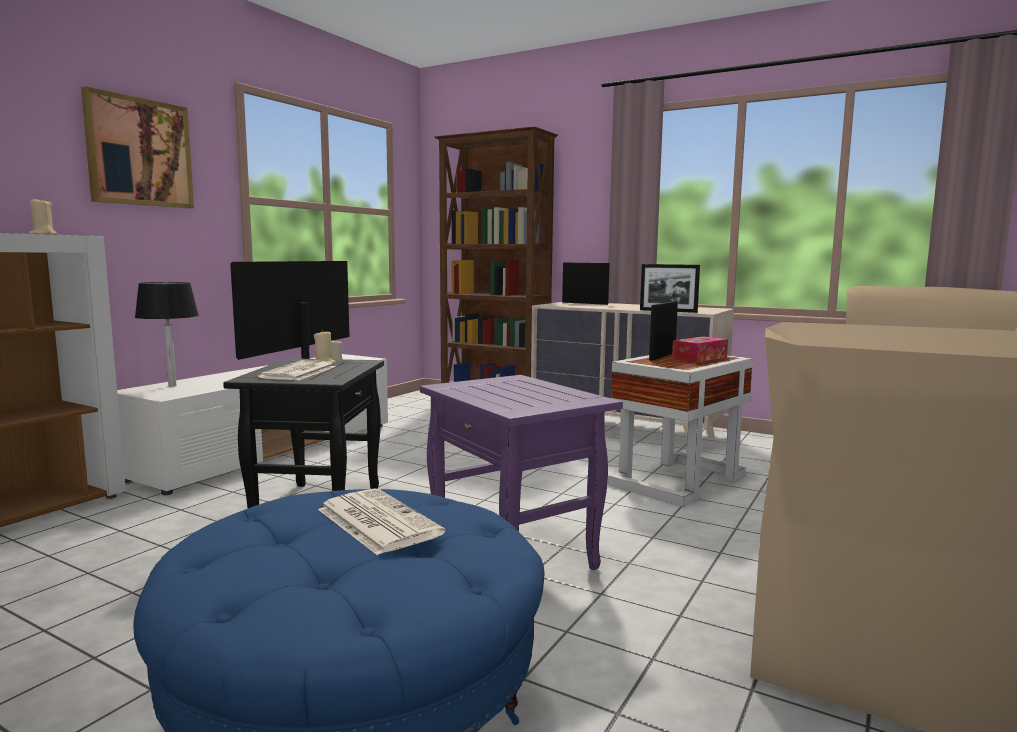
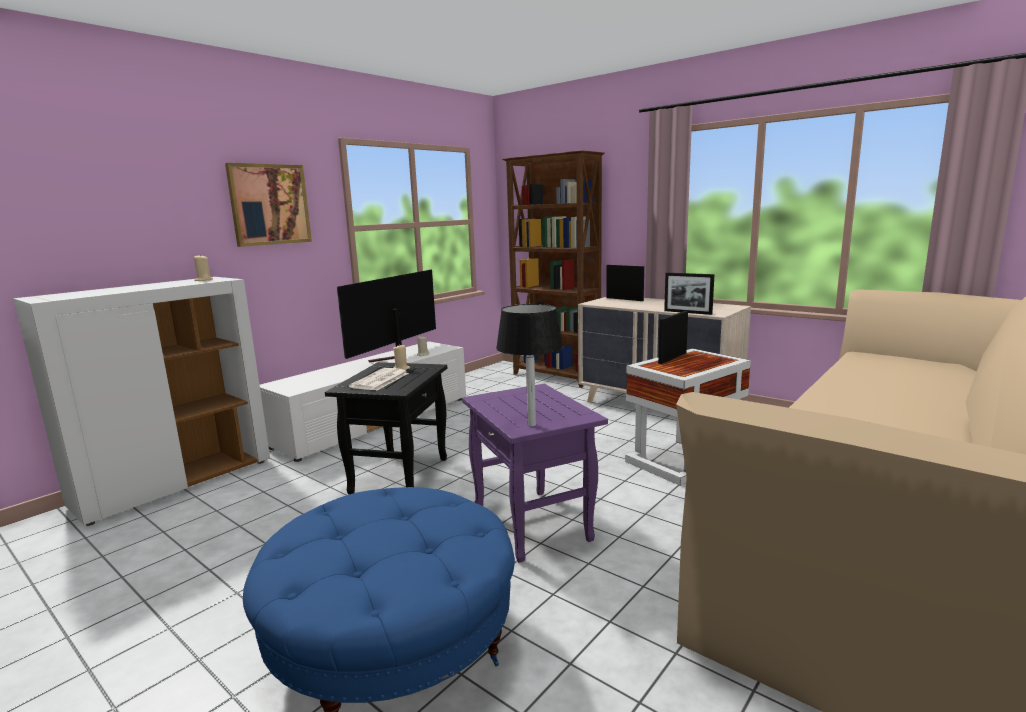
camera: 10 degrees right, 5 degrees up
black table lamp [135,282,199,387] -> black table lamp moved to [496,304,563,426]
newspaper [318,488,445,555] -> none
tissue box [672,336,728,362] -> none

